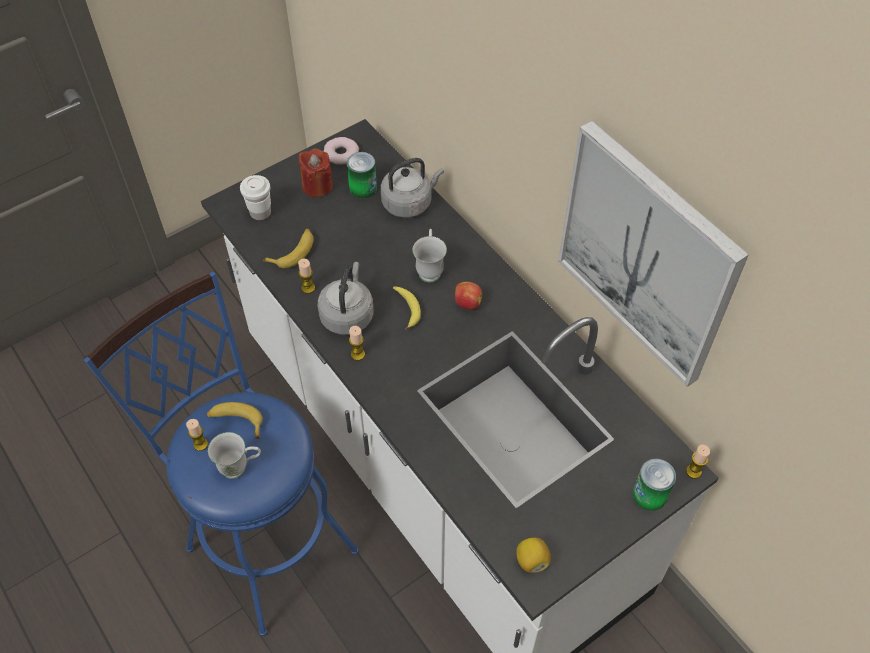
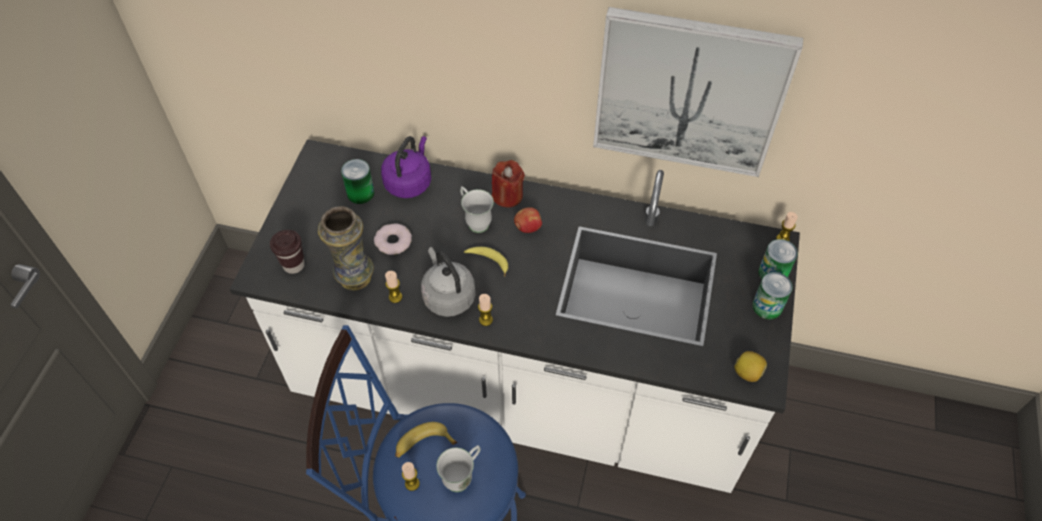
camera: 40 degrees left, 0 degrees up
white cup [240,175,271,220] -> brown cup [270,230,305,274]
banana [263,229,314,268] -> vase [318,206,374,291]
red candle [299,148,333,197] -> red candle moved to [492,160,525,208]
donut [324,137,359,165] -> donut moved to [374,223,412,255]
grey kettle [381,158,444,218] -> purple kettle [381,136,431,198]
none -> can [752,272,793,319]

